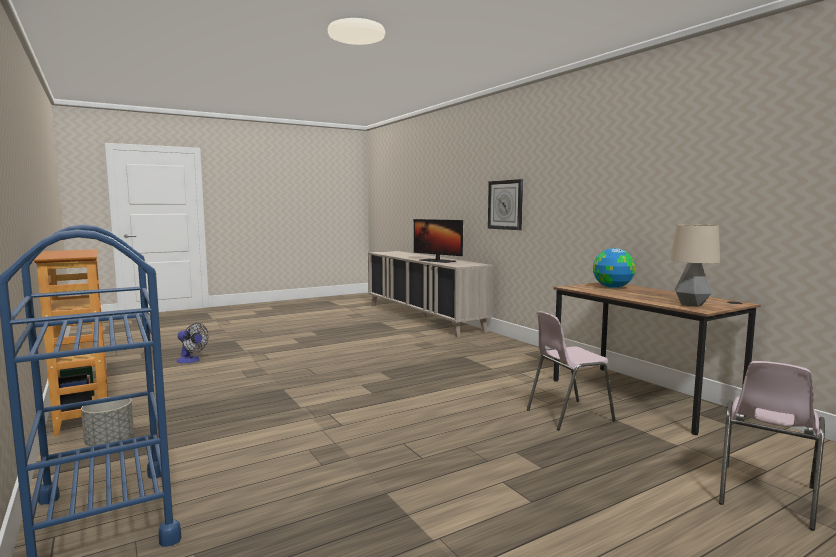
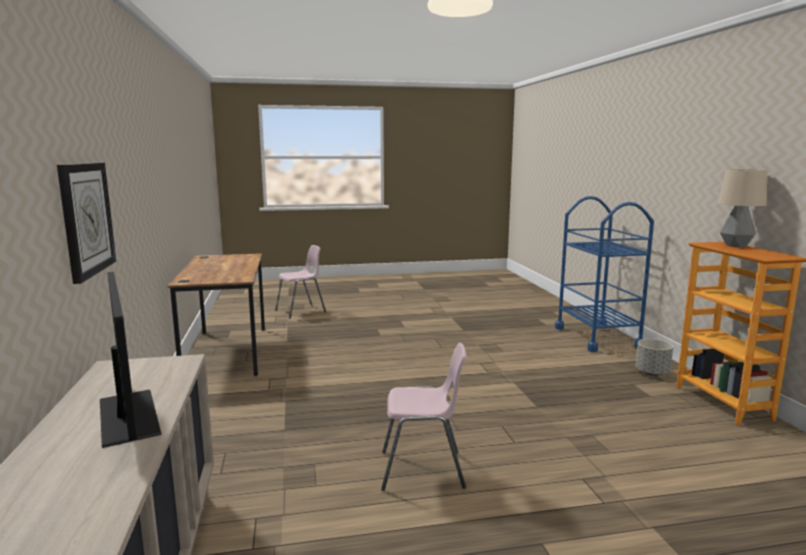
camera: 160 degrees left, 5 degrees up
fan [176,323,208,363] -> none
pink chair [527,311,616,430] -> pink chair moved to [381,343,467,491]
globe [593,248,635,288] -> none
table lamp [670,224,720,307] -> table lamp moved to [718,169,767,247]

